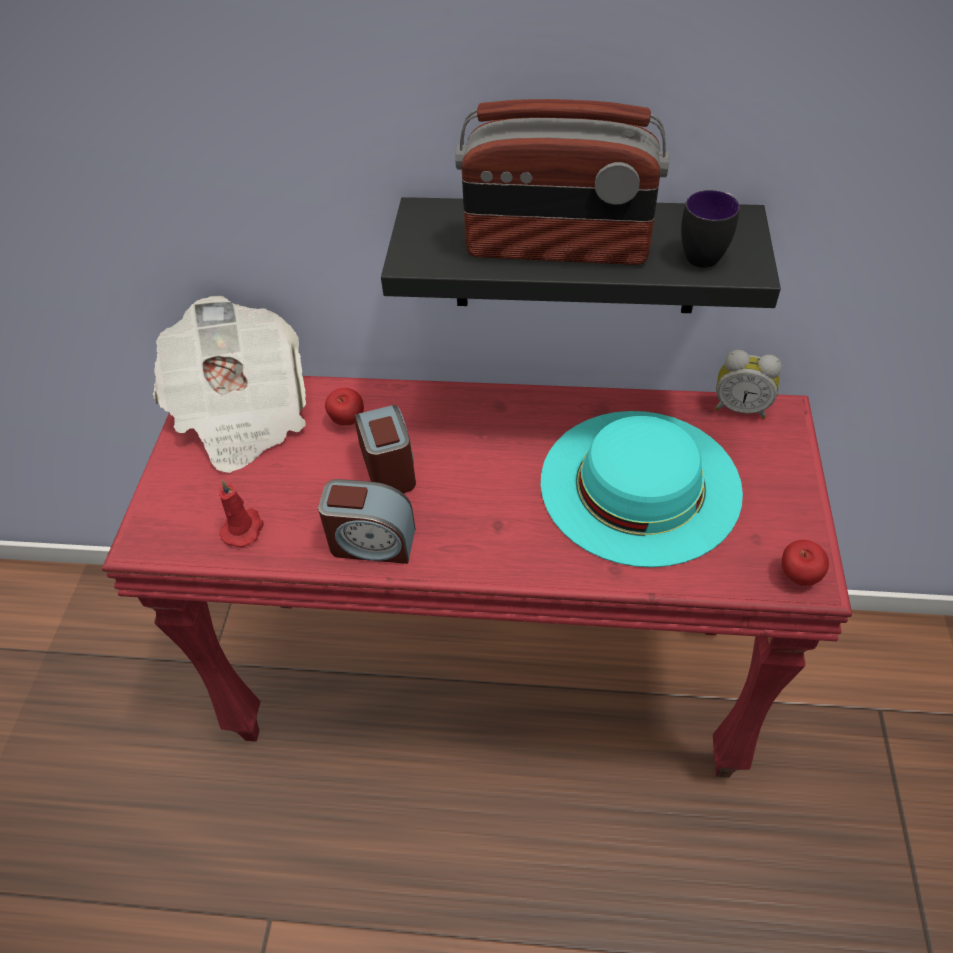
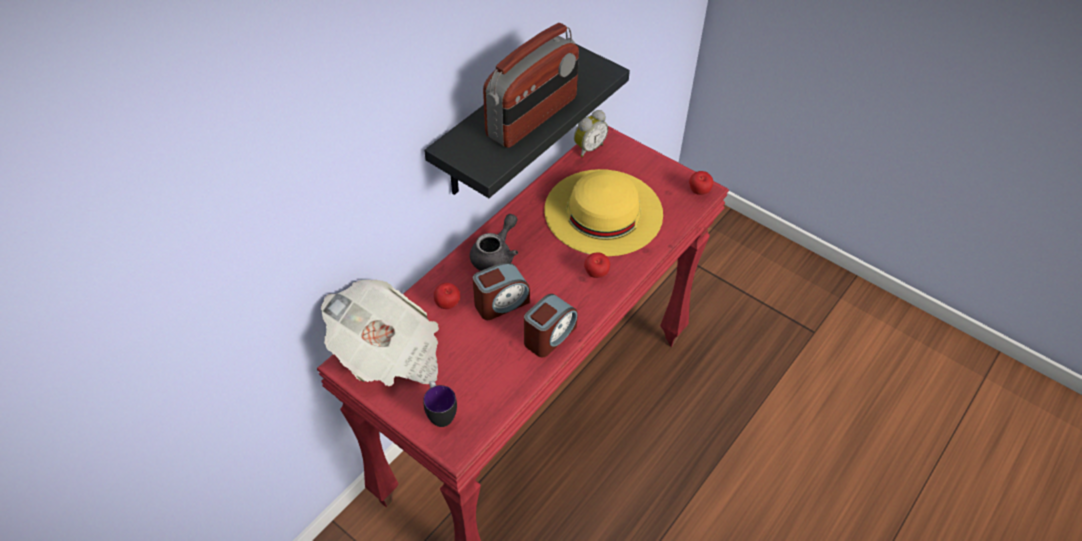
camera: 60 degrees left, 0 degrees up
red candle [219,480,264,547] -> none
alarm clock [354,405,416,493] -> alarm clock turned 135 degrees clockwise [473,262,530,320]
turquoise hat [541,411,743,567] -> yellow hat [544,169,663,256]
mug [681,190,740,268] -> mug moved to [423,381,457,427]
none -> grey teapot [470,214,518,271]
none -> apple [584,253,610,278]

